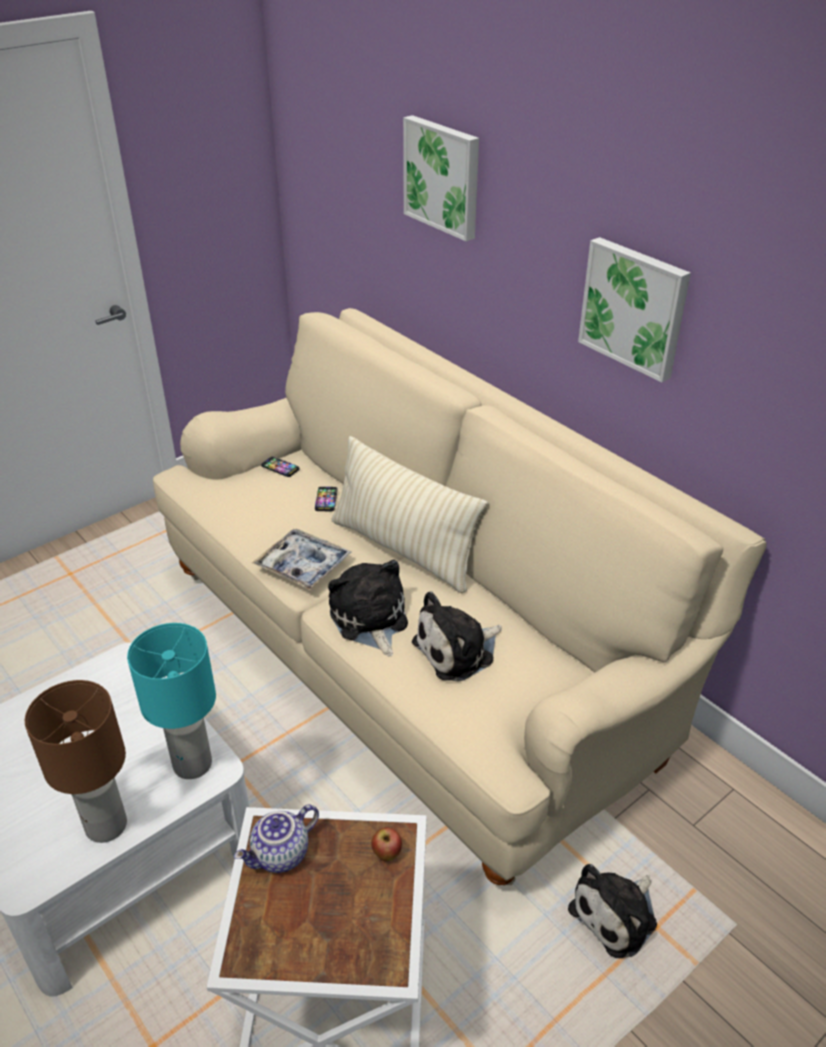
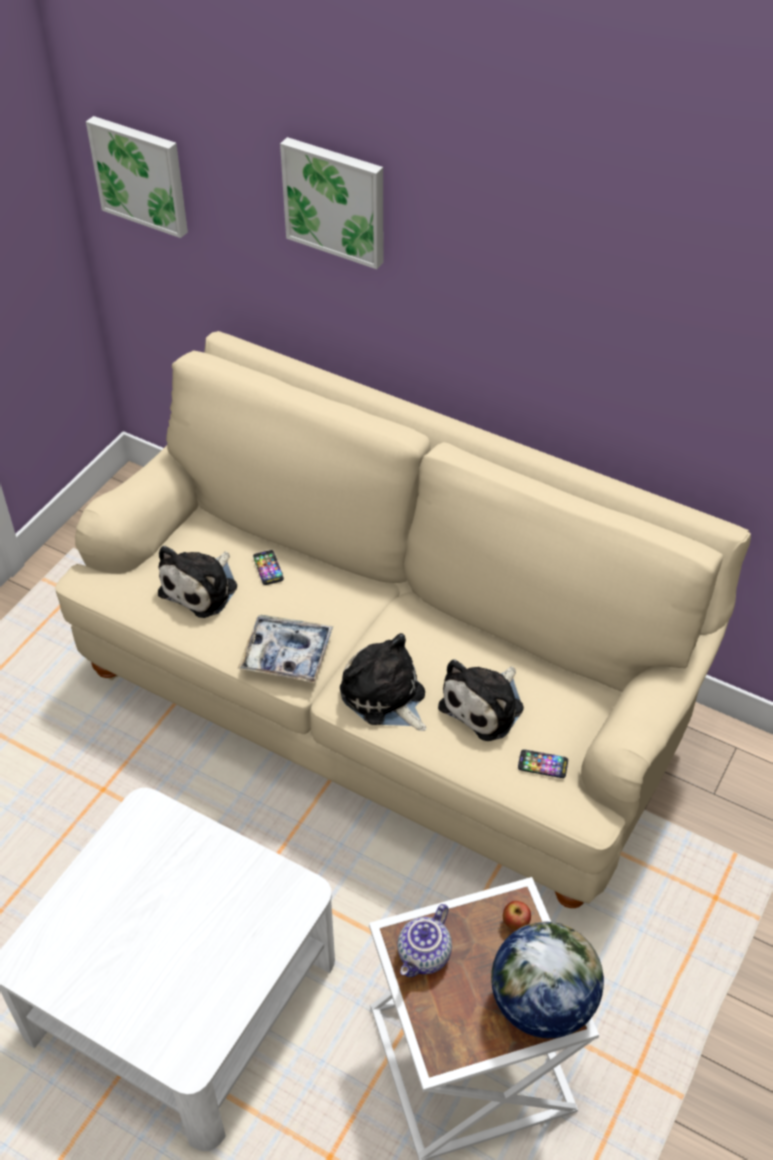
camera: 20 degrees left, 10 degrees up
brown table lamp [25,680,127,843] -> none
turquoise table lamp [127,623,216,779] -> none
phone [261,456,300,477] -> phone moved to [518,749,568,778]
beige pillow [331,436,488,593] -> none
plush toy [568,864,657,958] -> plush toy moved to [158,546,237,618]
picture [578,237,691,382] -> picture moved to [86,116,188,238]
none -> globe [491,921,604,1038]

